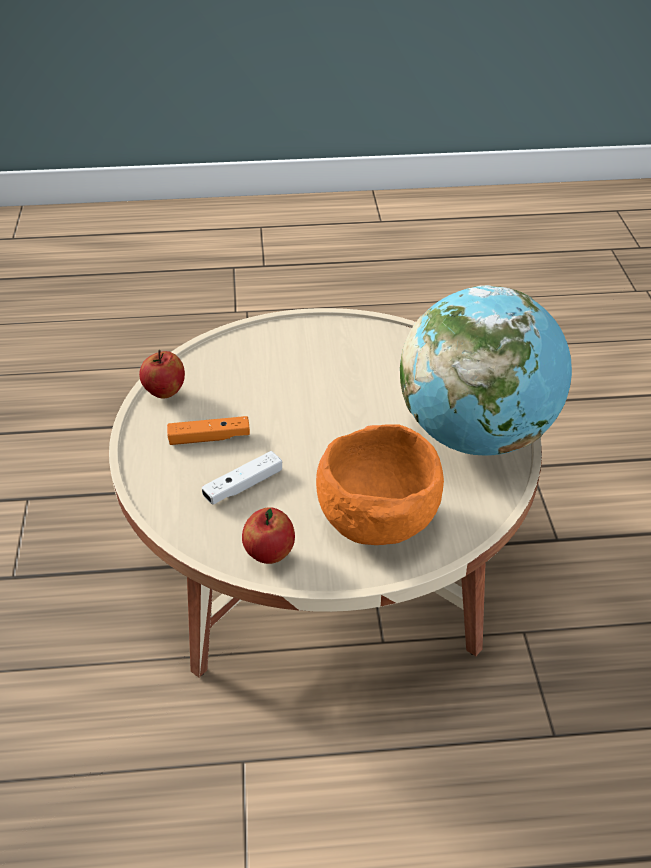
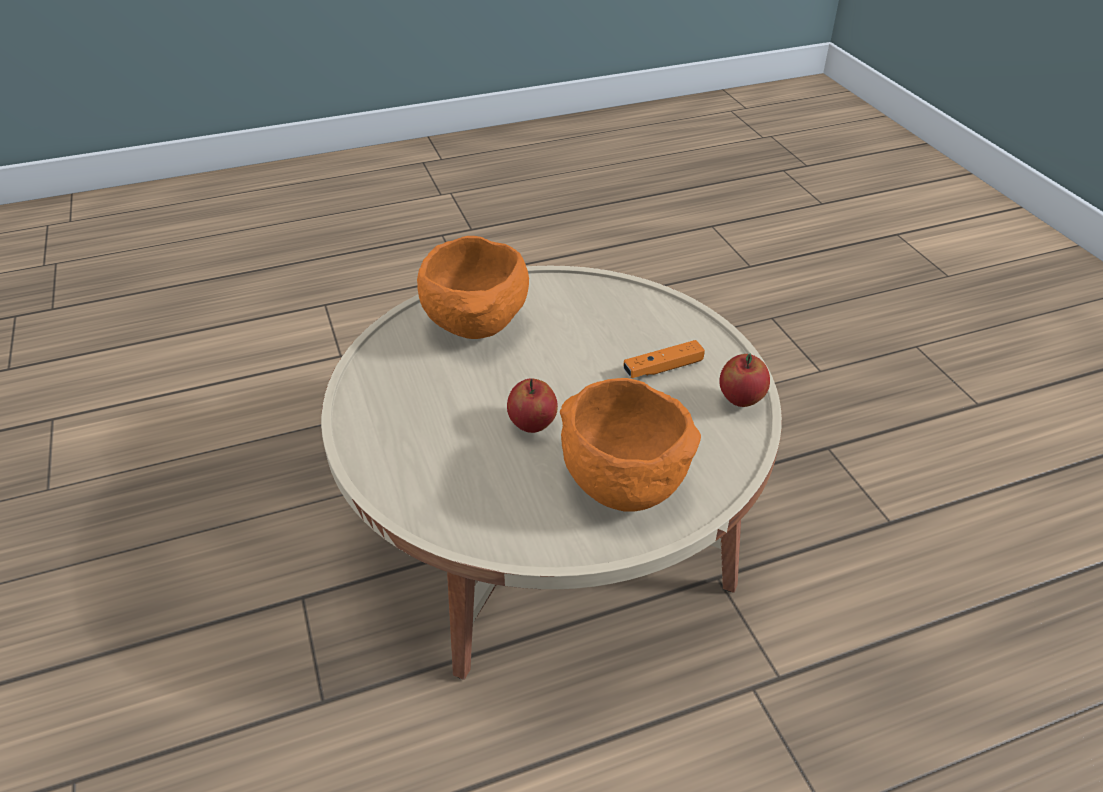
camera: 165 degrees right, 0 degrees up
white game controller [202,451,282,505] -> none
apple [242,507,295,564] -> apple moved to [507,378,558,433]
globe [400,285,572,456] -> none
none -> orange bowl [560,378,701,512]

